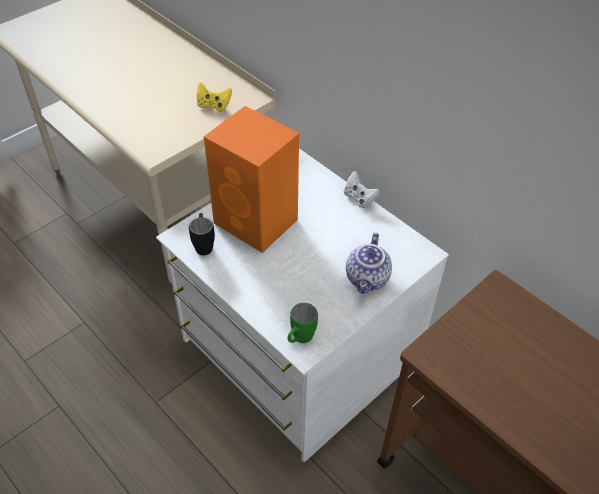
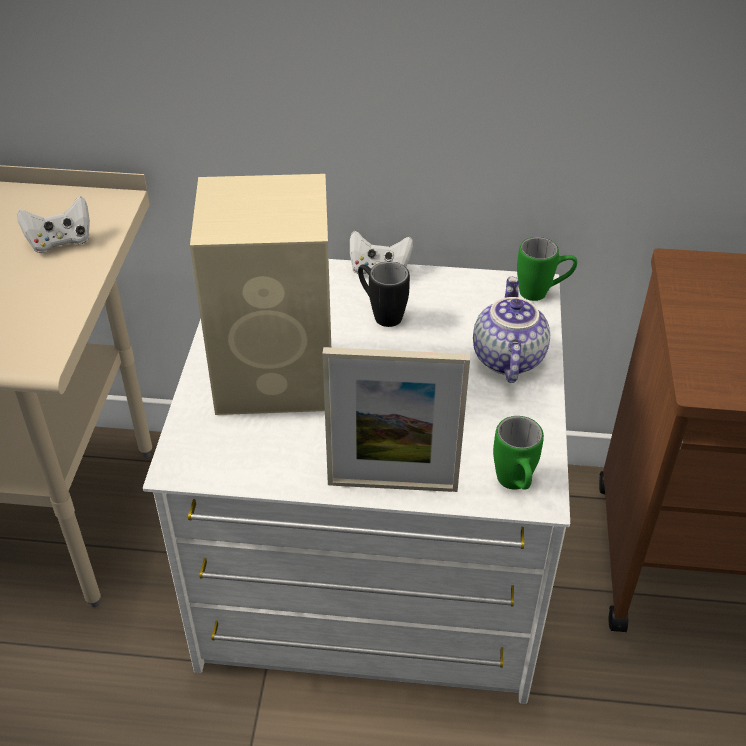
camera: 40 degrees left, 5 degrees down
black mug [189,213,215,255] -> black mug moved to [358,262,410,327]
yellow game controller [196,82,232,112] -> white game controller [17,196,90,253]
orange speaker [204,106,299,253] -> beige speaker [190,174,331,415]
teapot [346,232,392,294] -> teapot turned 150 degrees counterclockwise [473,277,550,383]
none -> picture frame [322,347,470,492]
none -> green mug [517,237,577,301]

